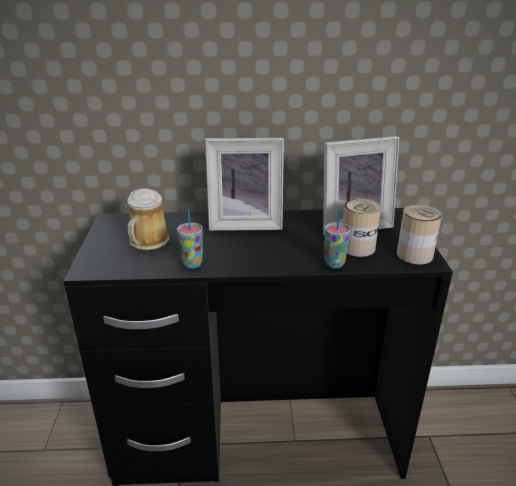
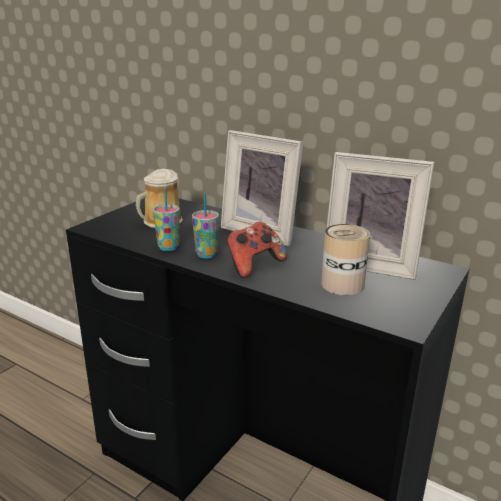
camera: 35 degrees right, 5 degrees down
cup [324,209,351,268] -> cup moved to [192,194,219,259]
can [397,205,442,265] -> none
none -> game controller [227,222,287,278]

